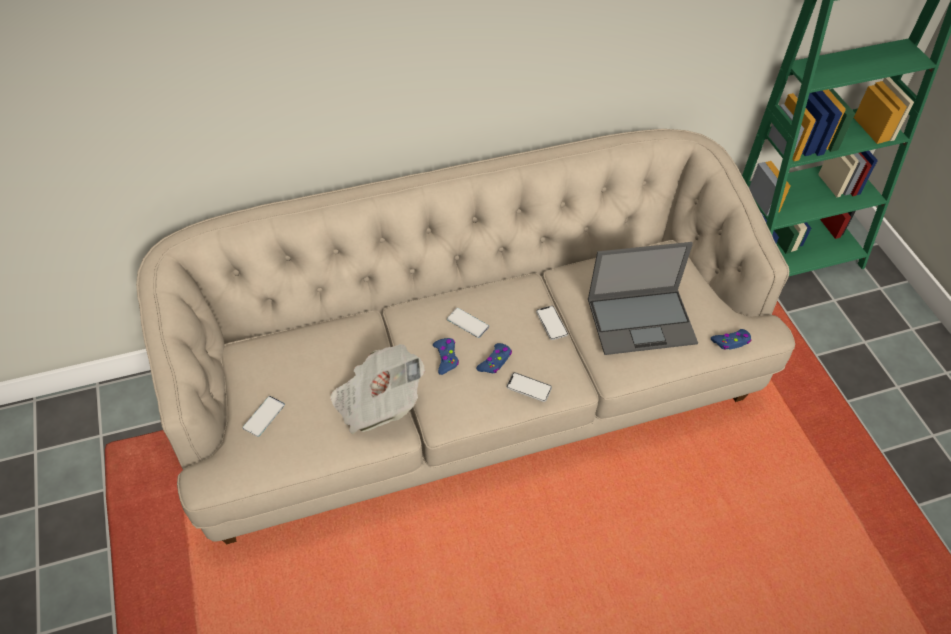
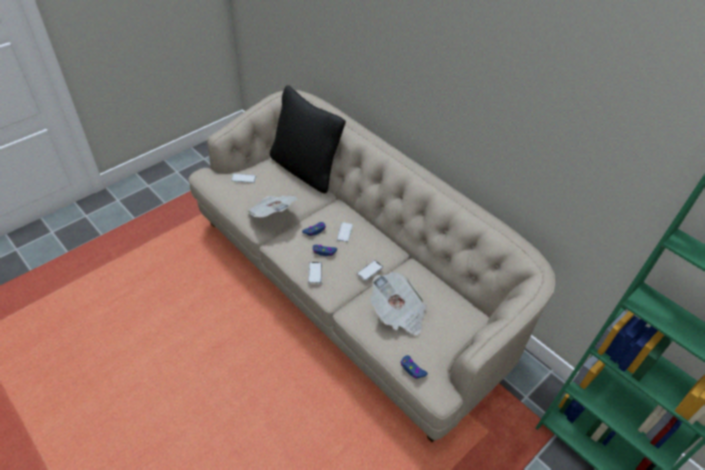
camera: 65 degrees right, 5 degrees down
laptop [588,242,698,355] -> newspaper [370,272,427,336]
none -> black pillow [270,85,346,193]

